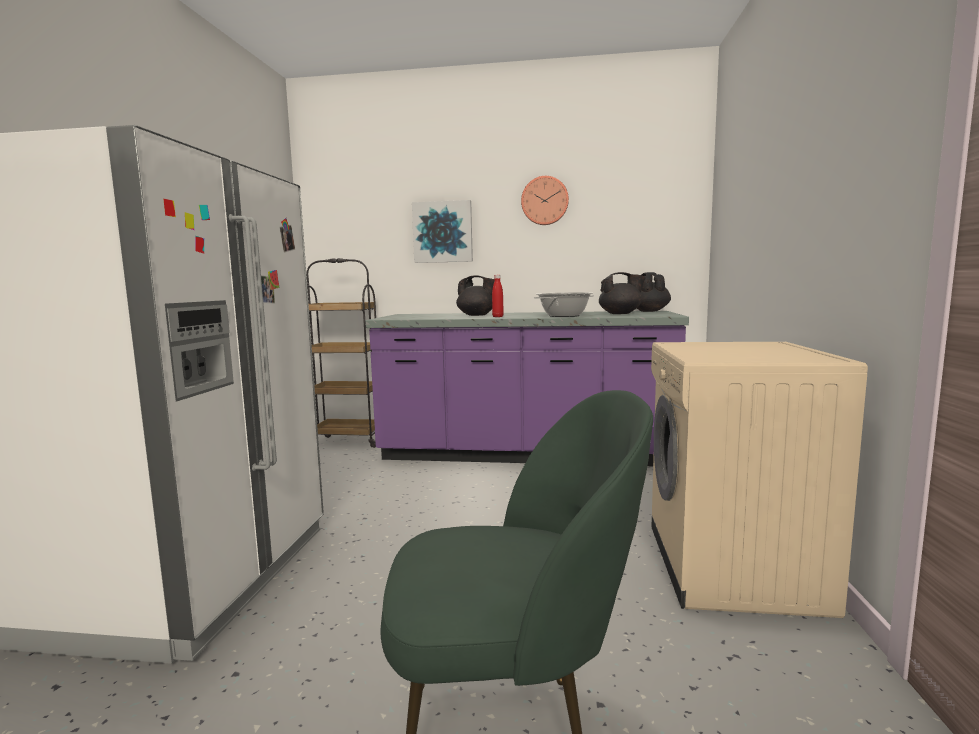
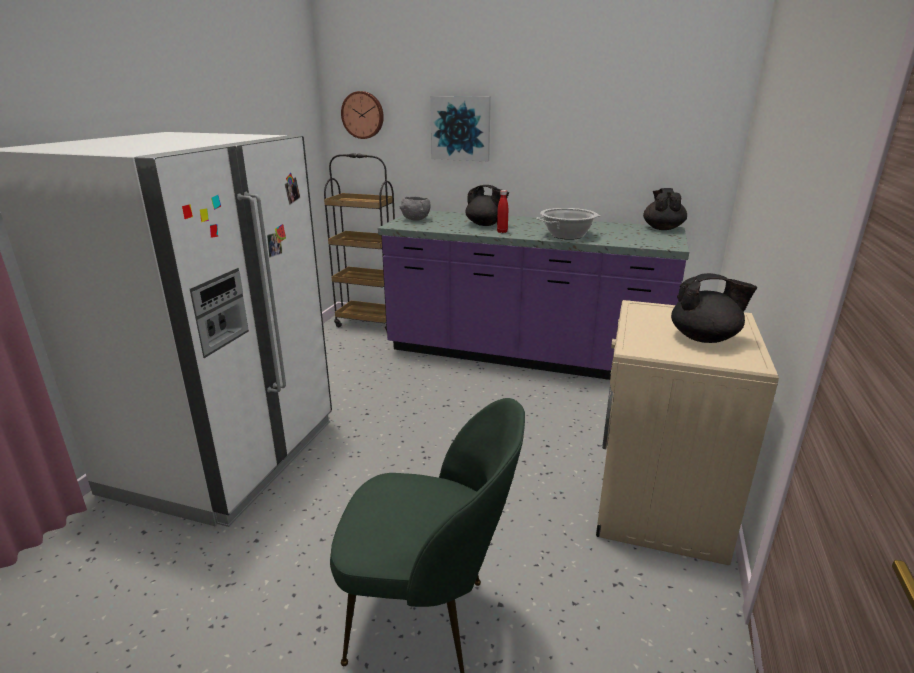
camera: 10 degrees right, 15 degrees up
wall clock [521,176,569,225] -> wall clock moved to [341,91,384,139]
black teapot [599,272,646,314] -> black teapot moved to [671,273,757,343]
none -> grey bowl [400,196,431,221]

